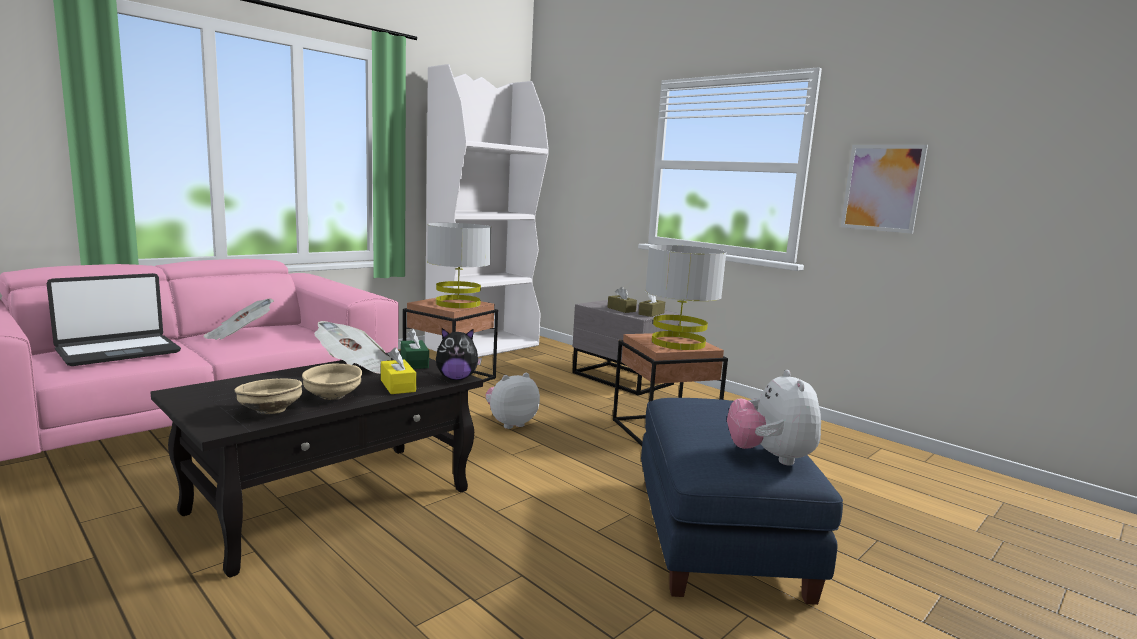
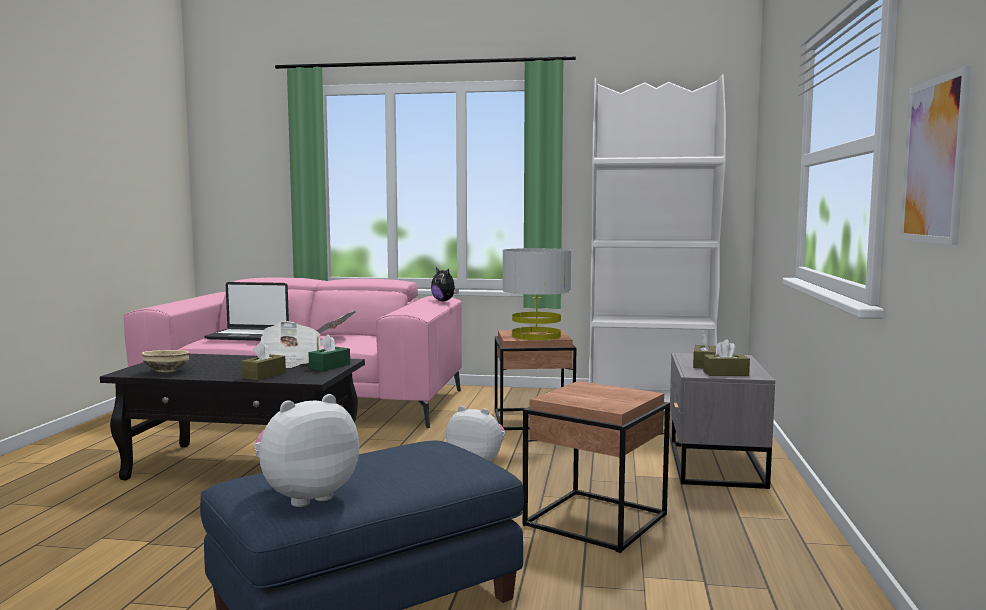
camera: 55 degrees right, 5 degrees down
beige bowl [302,364,362,400] -> none
yellow tissue box [381,347,416,394] -> brown tissue box [241,341,286,381]
plush toy [436,328,482,380] -> plush toy moved to [431,267,459,301]
grey table lamp [645,245,727,350] -> none

